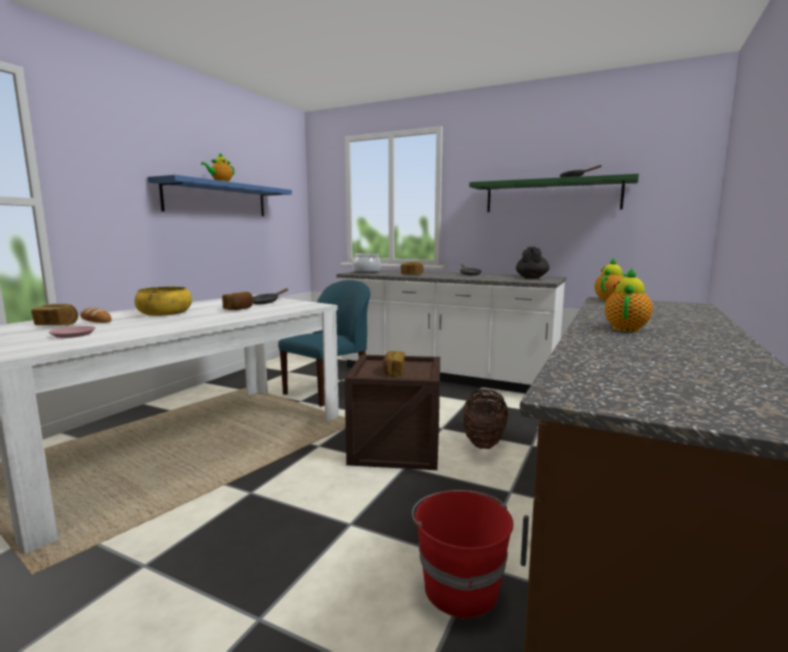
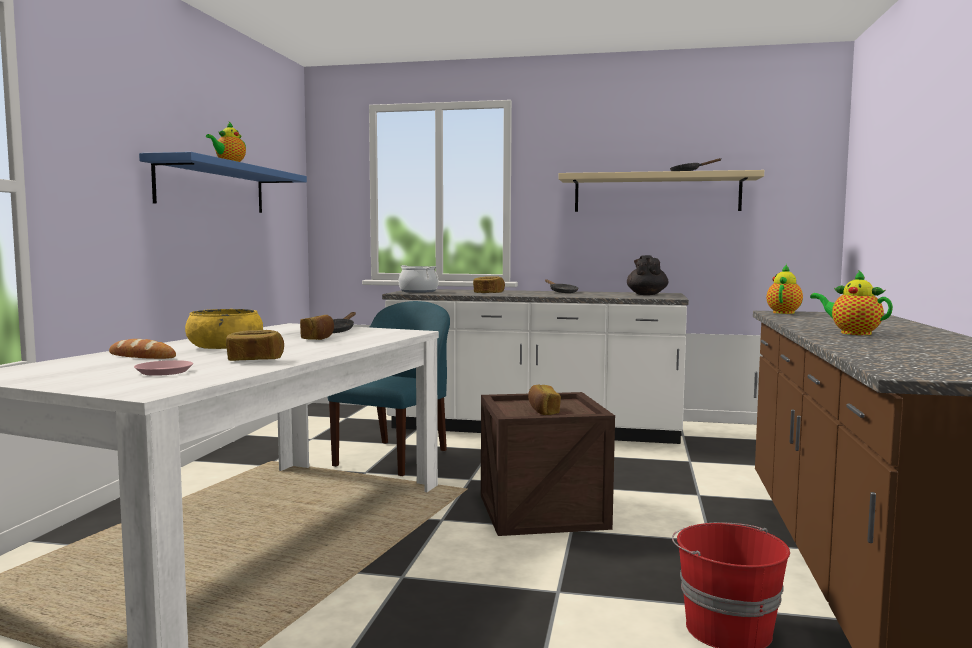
camera: 15 degrees left, 5 degrees down
bread [31,304,78,326] -> bread moved to [226,330,284,361]
basket [463,389,508,449] -> none
green shelf [469,174,639,212] -> beige shelf [558,170,764,212]
teapot [605,268,653,332] -> teapot turned 60 degrees counterclockwise [810,270,893,335]

